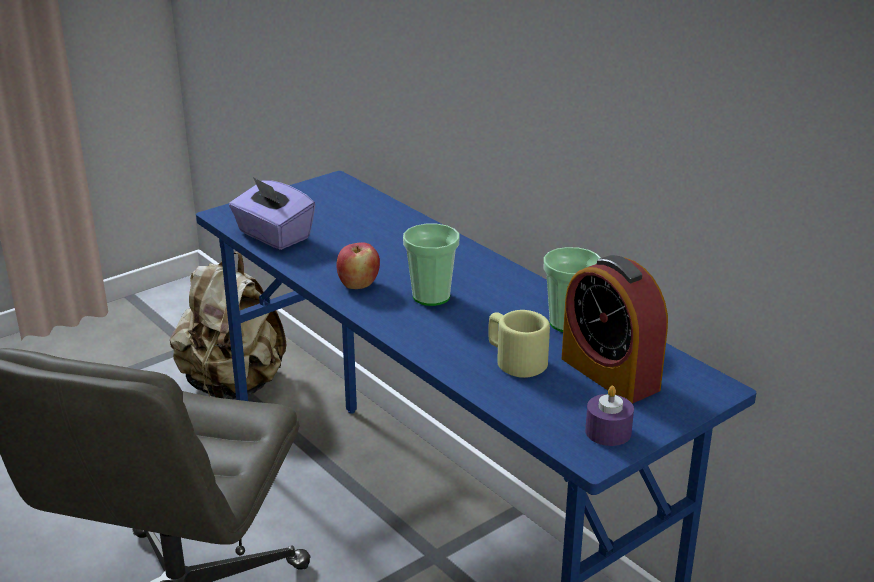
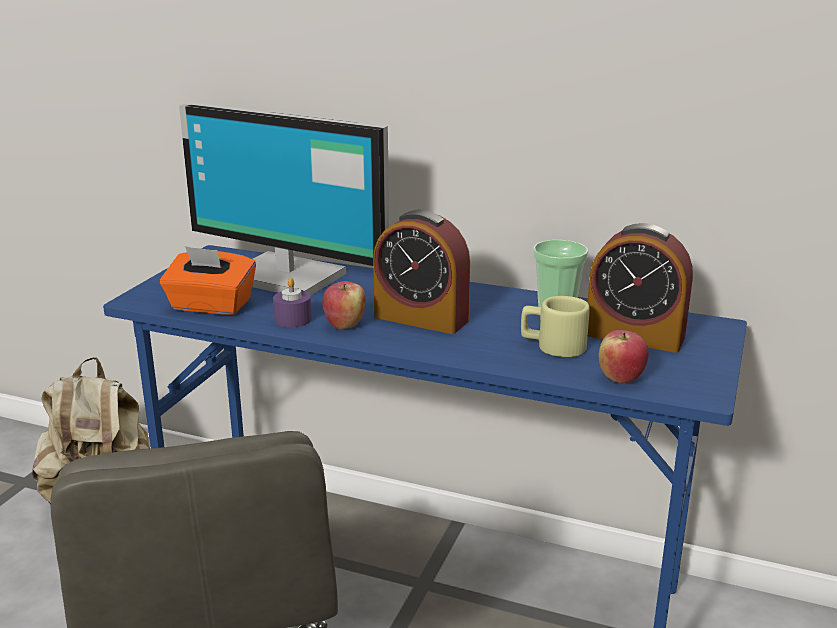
camera: 30 degrees left, 5 degrees down
purple tissue box [229,177,315,250] -> orange tissue box [160,246,256,315]
cup [403,224,460,306] -> alarm clock [373,210,470,334]
purple candle [585,386,634,446] -> purple candle moved to [273,278,312,327]
none -> monitor [179,103,389,295]
none -> apple [599,330,649,383]

